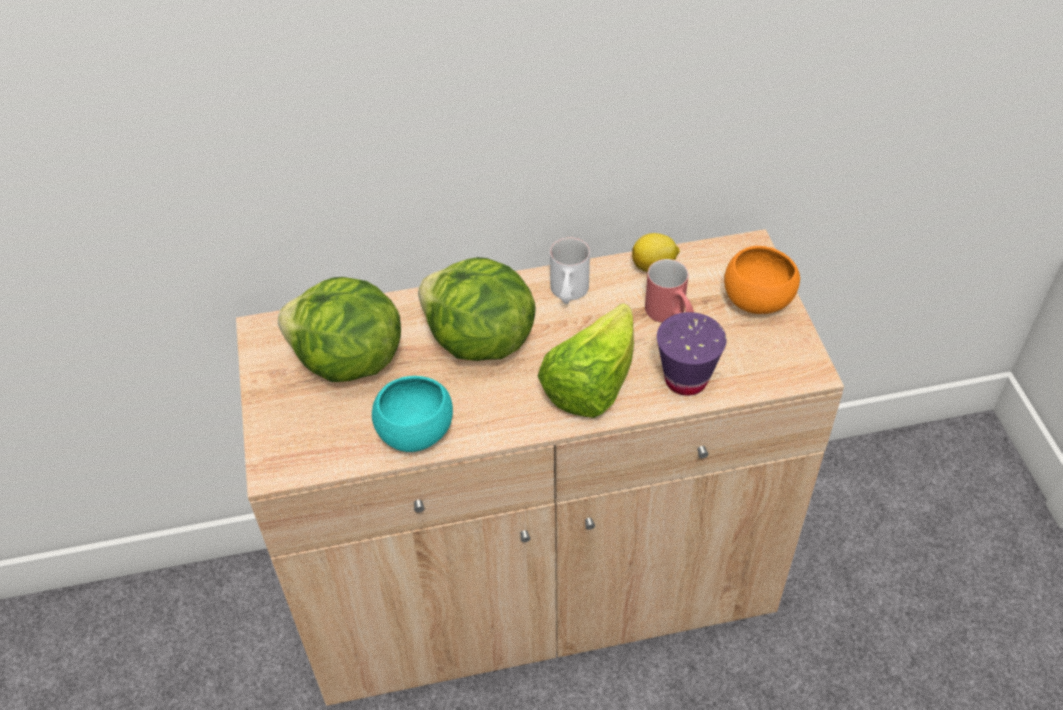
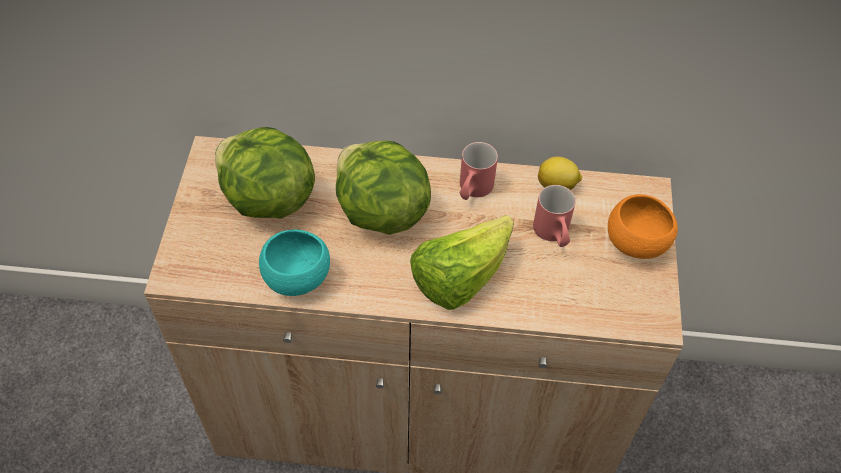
camera: 15 degrees right, 5 degrees up
white mug [550,237,590,304] -> red mug [460,142,498,200]
purple cup [657,312,726,396] -> none

